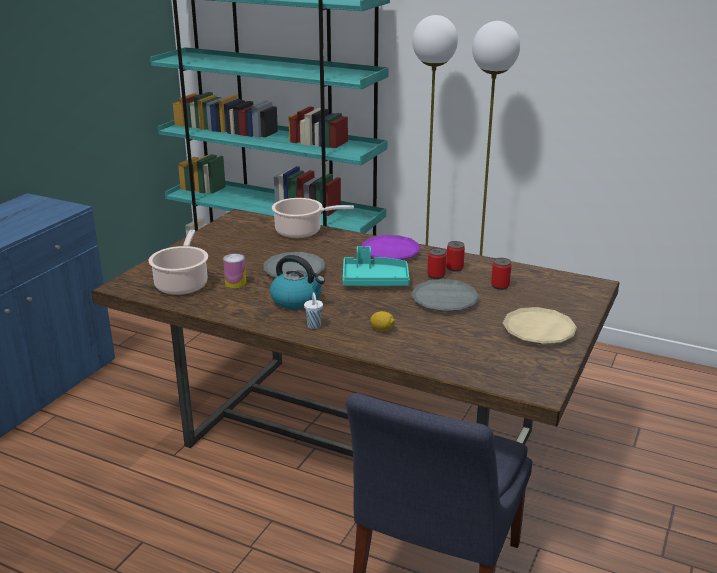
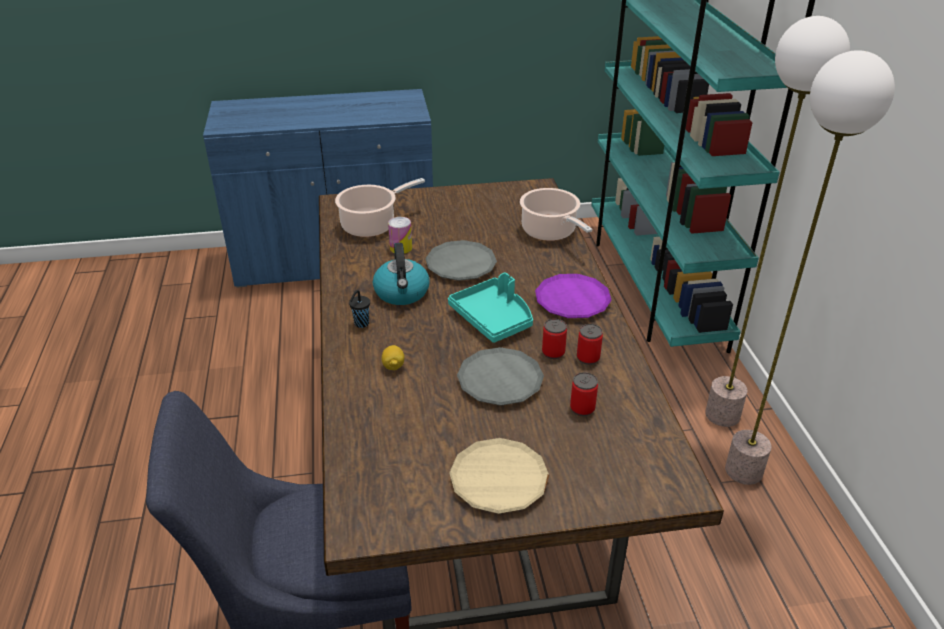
camera: 55 degrees right, 10 degrees up
white cup [304,292,323,329] -> black cup [349,290,370,328]

